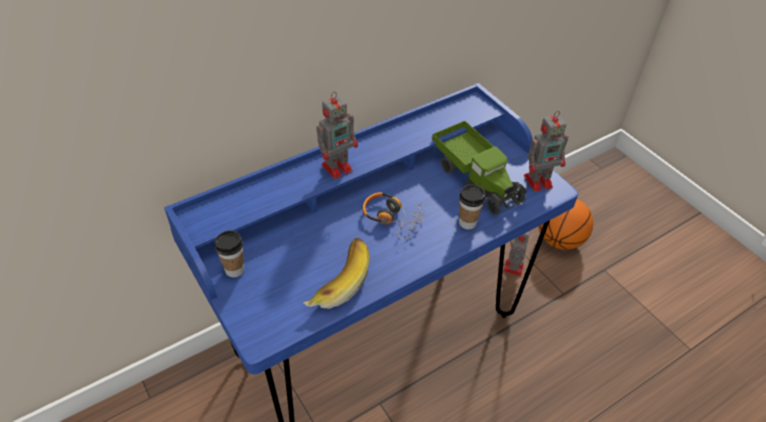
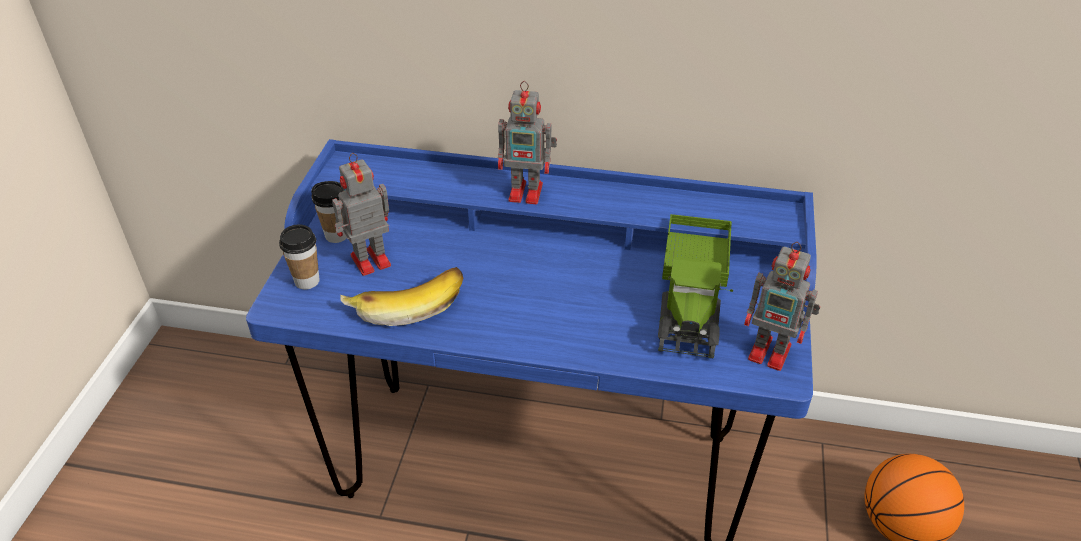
camera: 45 degrees right, 5 degrees down
headphones [362,192,426,240] -> none
cup [459,185,486,229] -> cup moved to [279,224,320,290]
toy robot [503,231,530,276] -> toy robot moved to [332,153,391,276]

